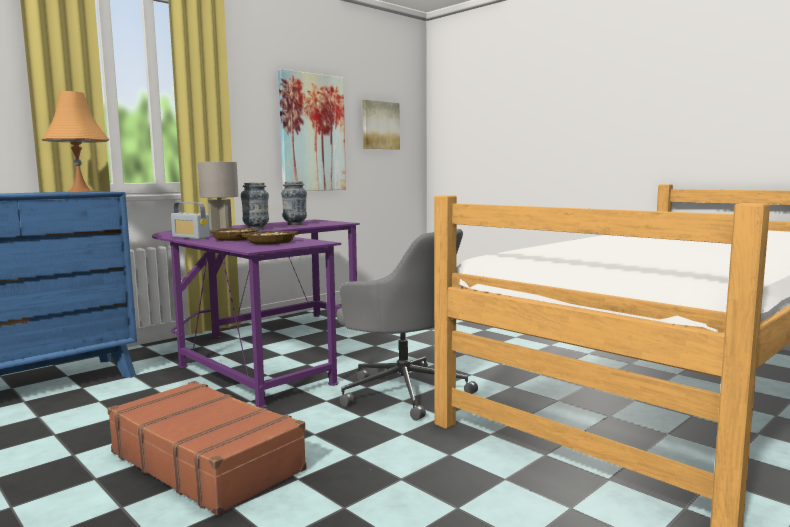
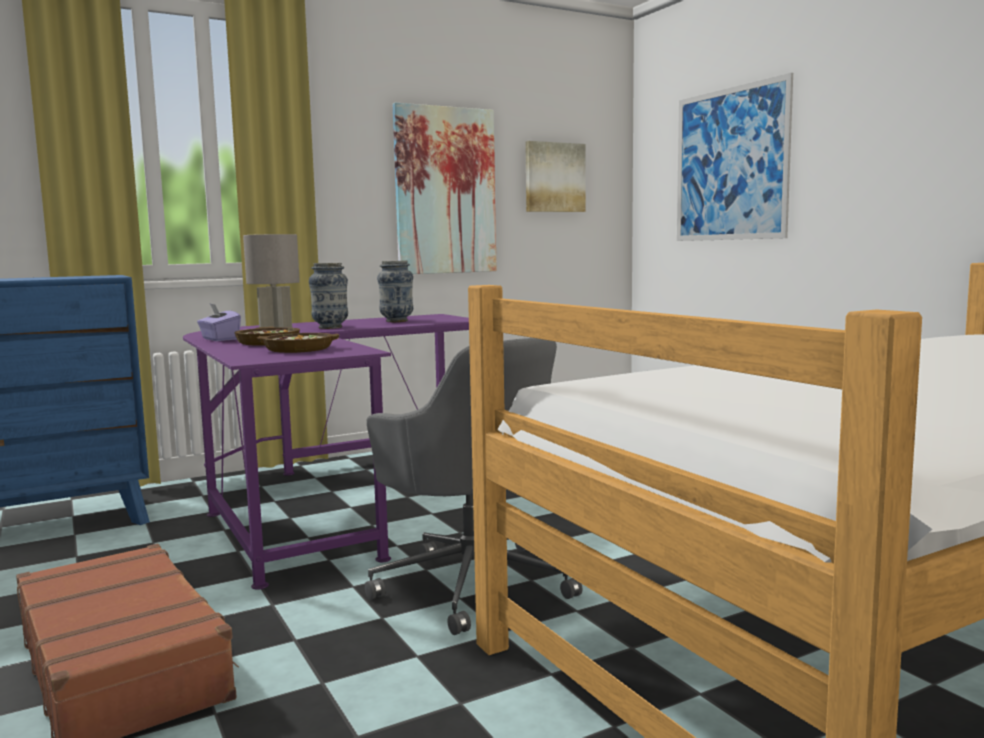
camera: 15 degrees right, 0 degrees up
orange table lamp [42,91,109,192] -> none
radio [171,202,210,239] -> purple tissue box [197,304,241,341]
none -> picture [677,73,793,241]

